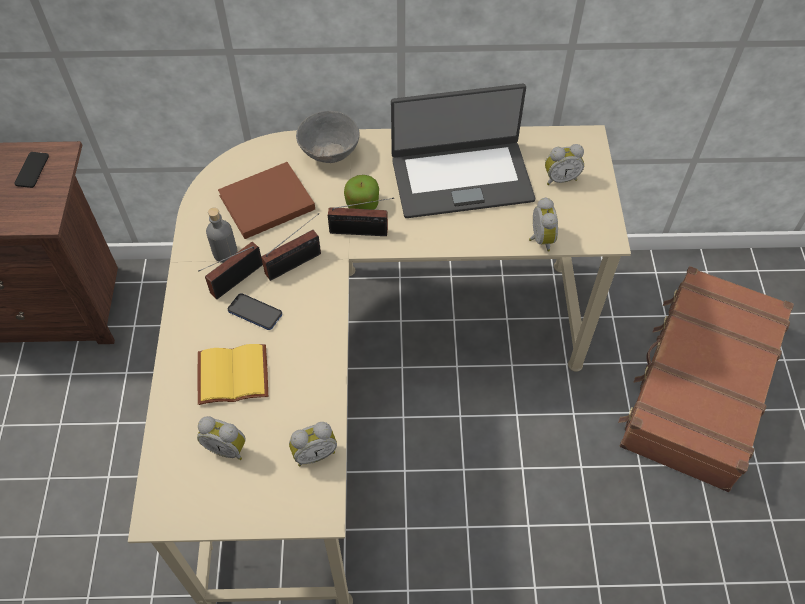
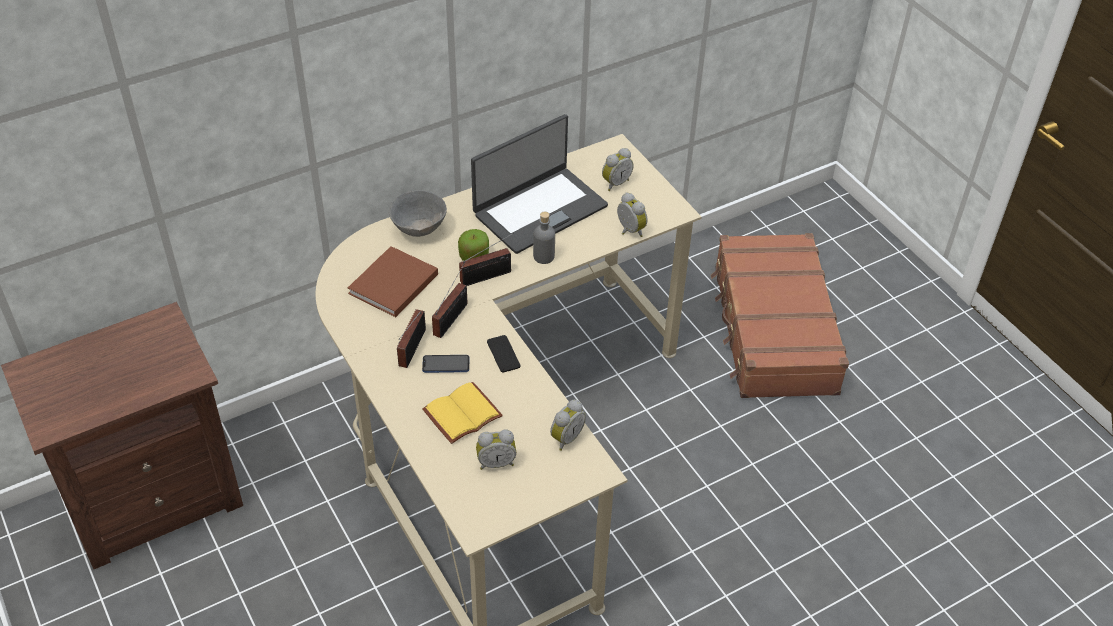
camera: 30 degrees left, 10 degrees down
phone [14,152,49,188] -> phone moved to [487,335,520,373]
grey bottle [206,207,238,263] -> grey bottle moved to [533,211,555,264]

